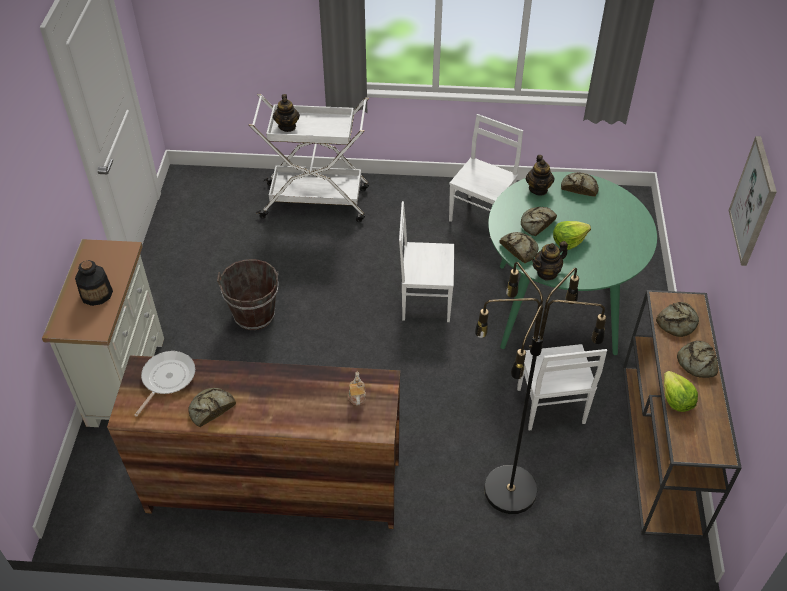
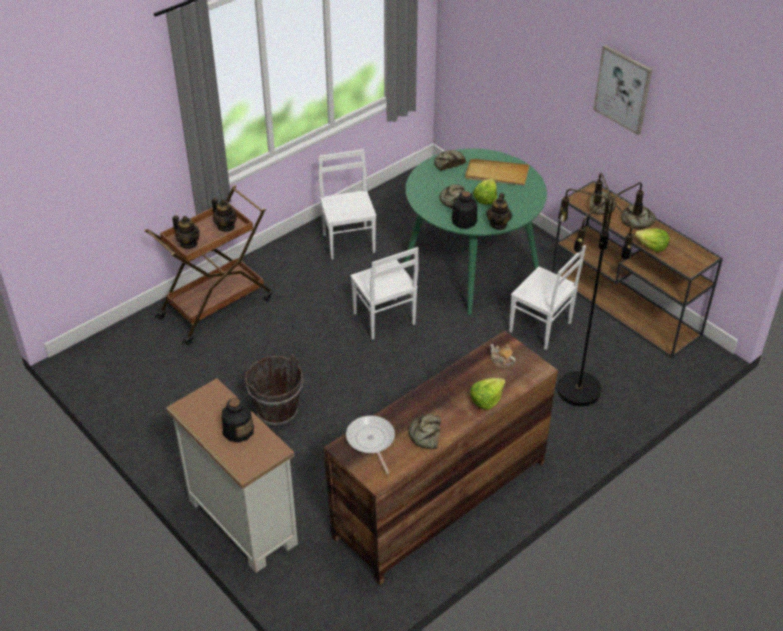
camera: 45 degrees left, 5 degrees down
white cart [249,94,369,222] -> brown cart [144,185,272,346]
white chair [399,201,454,322] -> white chair turned 75 degrees counterclockwise [350,247,418,339]
bread [499,232,539,263] -> bottle [452,191,477,229]
teapot [525,155,555,196] -> teapot moved to [212,198,237,232]
none -> beige tray [465,159,529,186]
none -> lettuce [470,378,506,410]

